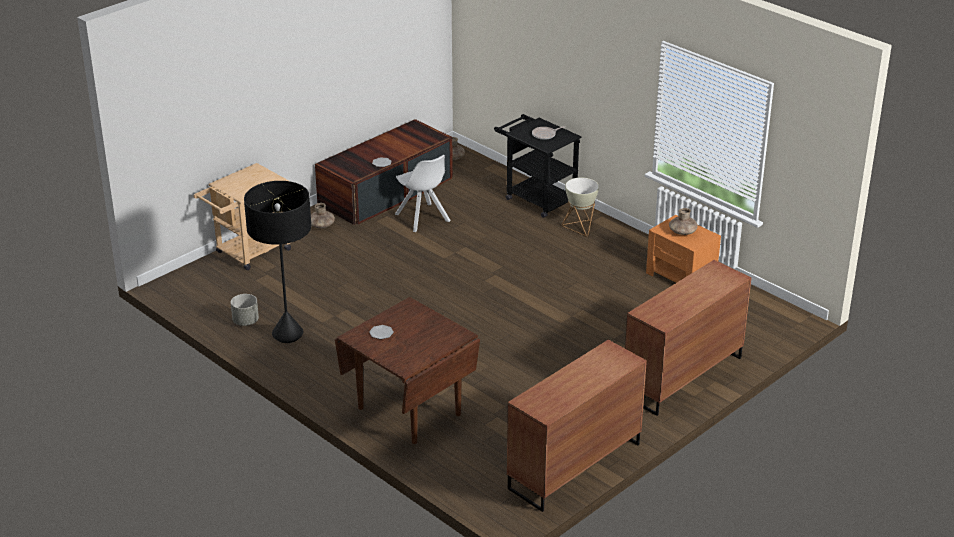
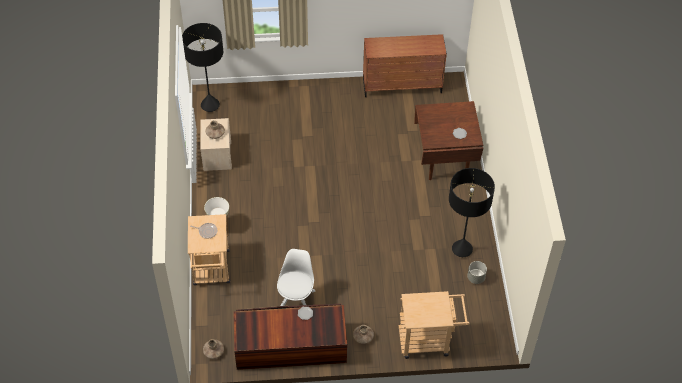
camera: 140 degrees left, 20 degrees up
black cart [494,114,582,218] -> beige cart [188,214,230,285]
brown dresser [625,260,752,416] -> none
orange nightstand [646,215,721,283] -> beige nightstand [200,118,232,171]
none -> black floor lamp [182,23,223,112]

